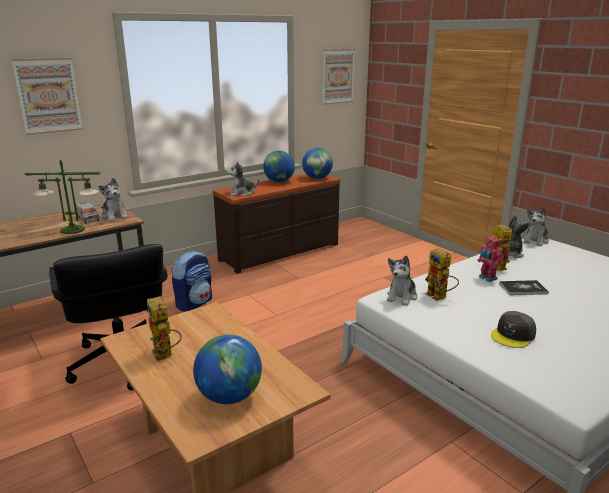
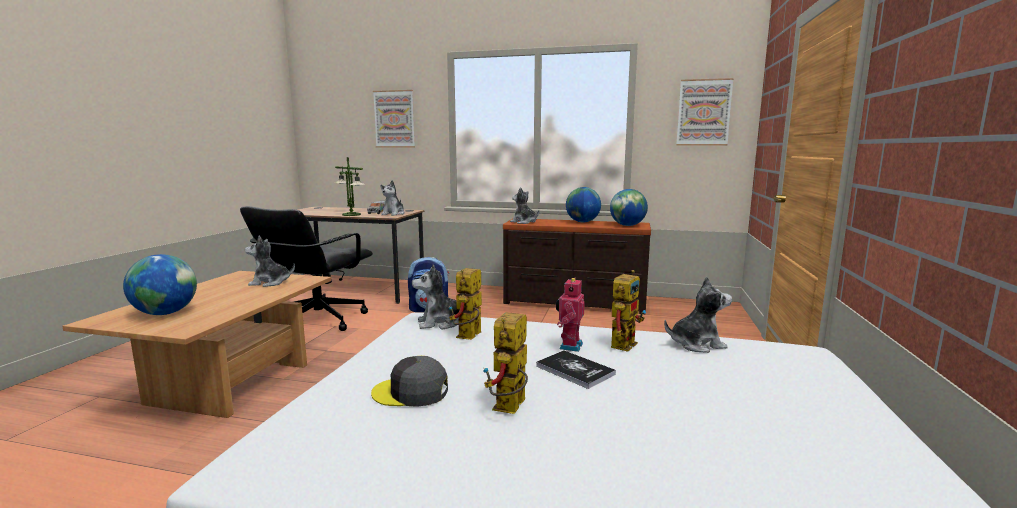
camera: 50 degrees right, 10 degrees down
toy robot [147,296,182,361] -> toy robot moved to [483,312,528,414]
plush toy [524,207,549,246] -> plush toy moved to [245,235,295,287]

